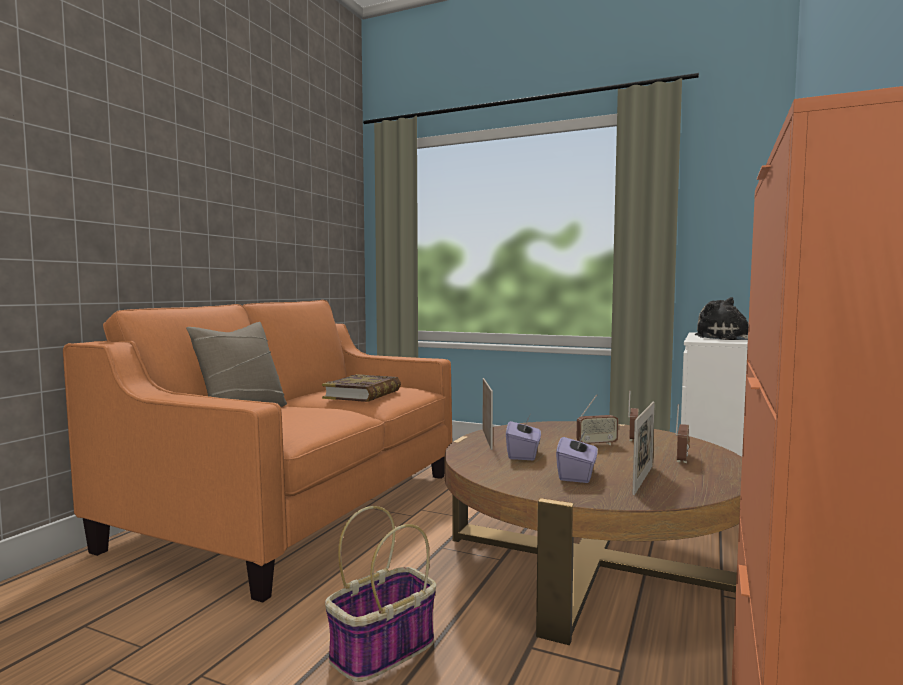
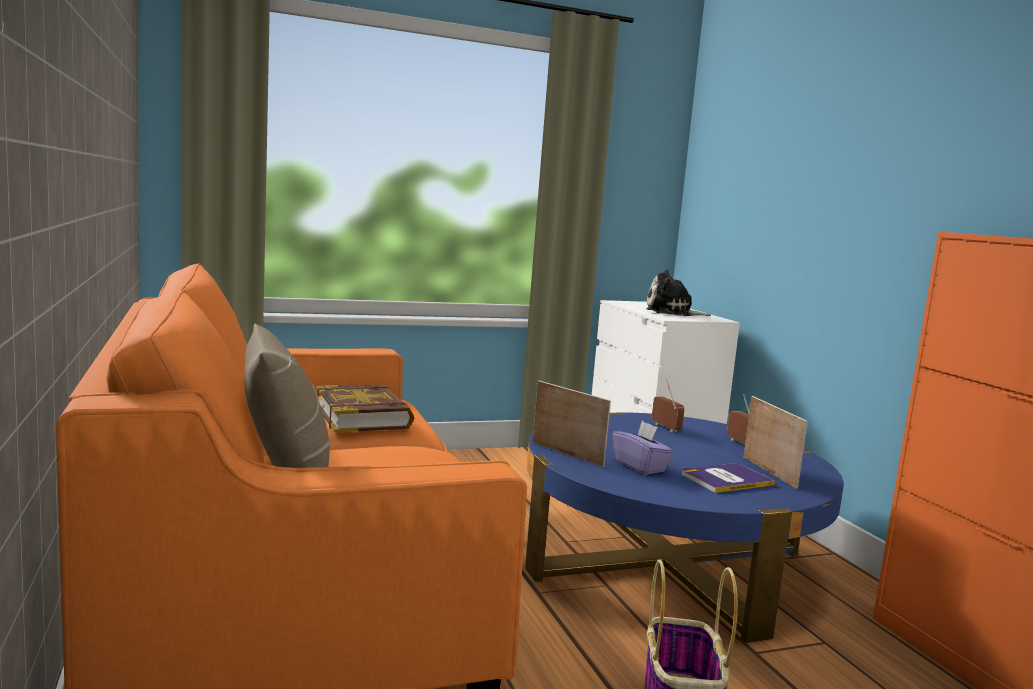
camera: 45 degrees left, 5 degrees up
brown coffee table [445,421,742,645] -> blue coffee table [525,412,844,643]
purple tissue box [556,430,598,483] -> book [682,463,775,493]
radio [577,394,619,445] -> none

